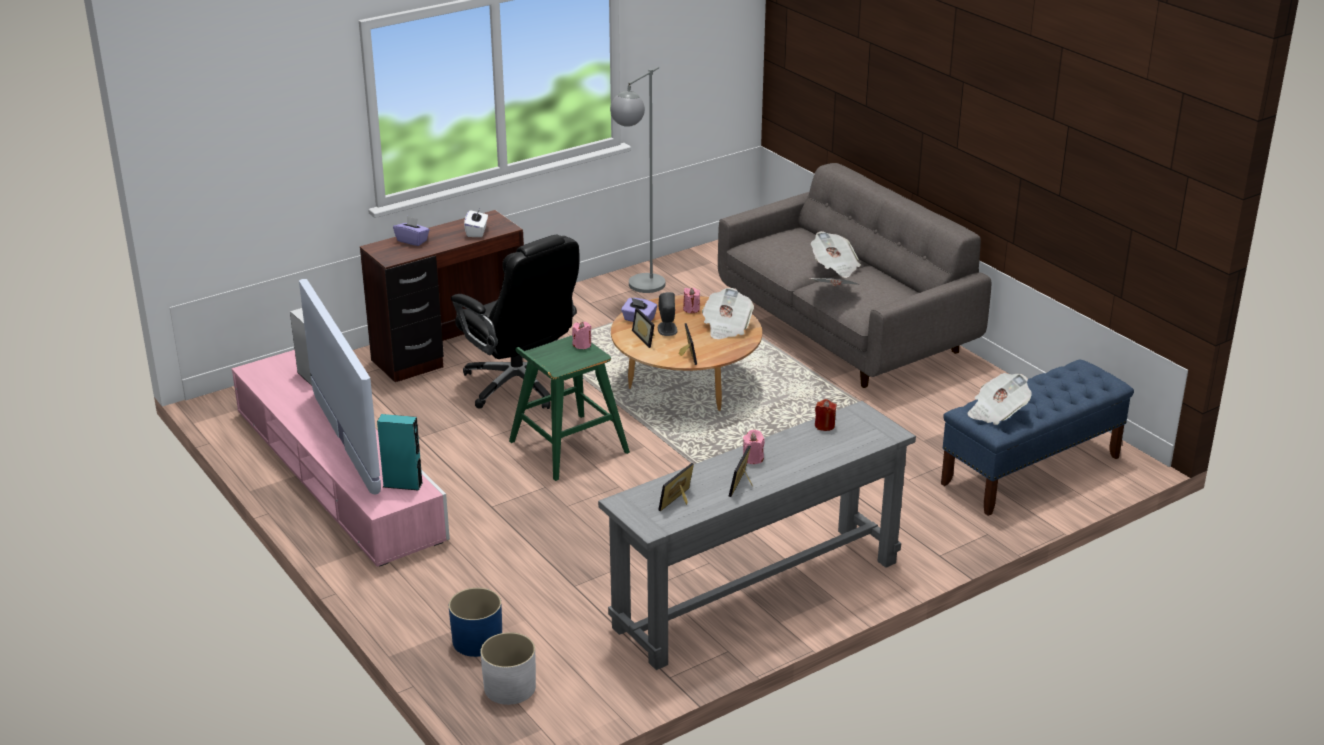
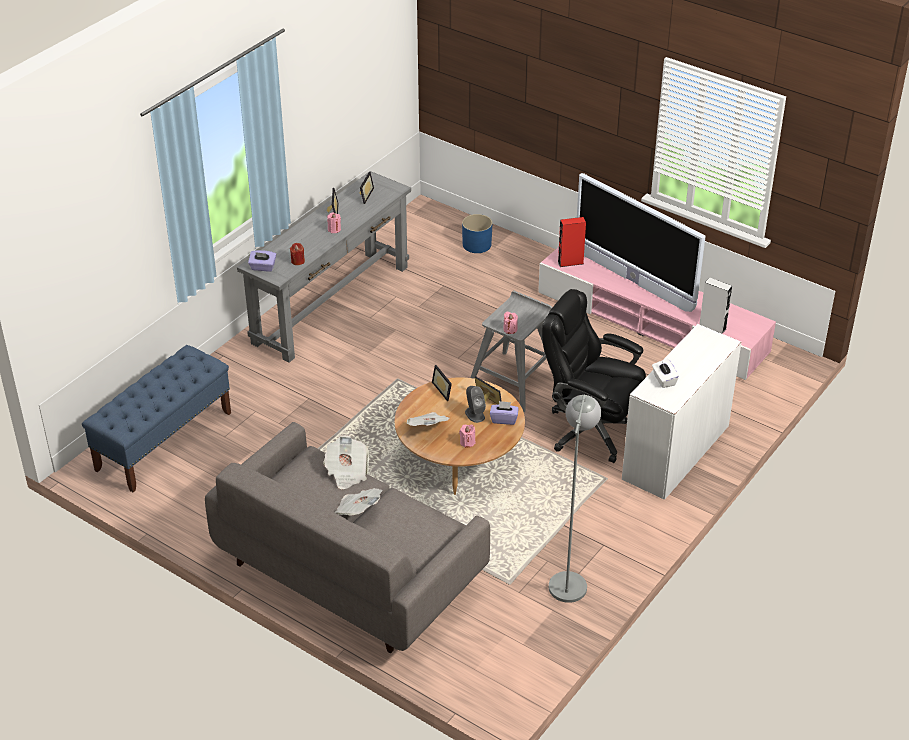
camera: 160 degrees right, 10 degrees up
brown desk [360,210,524,382] -> white desk [622,324,741,500]
turquoise speaker [377,414,423,491] -> red speaker [558,217,586,267]
purple tissue box [393,216,430,246] -> purple tissue box moved to [248,250,276,272]
white planter [480,632,536,705] -> none
green stool [509,335,630,481] -> grey stool [471,291,552,412]
newspaper [967,373,1032,425] -> none

